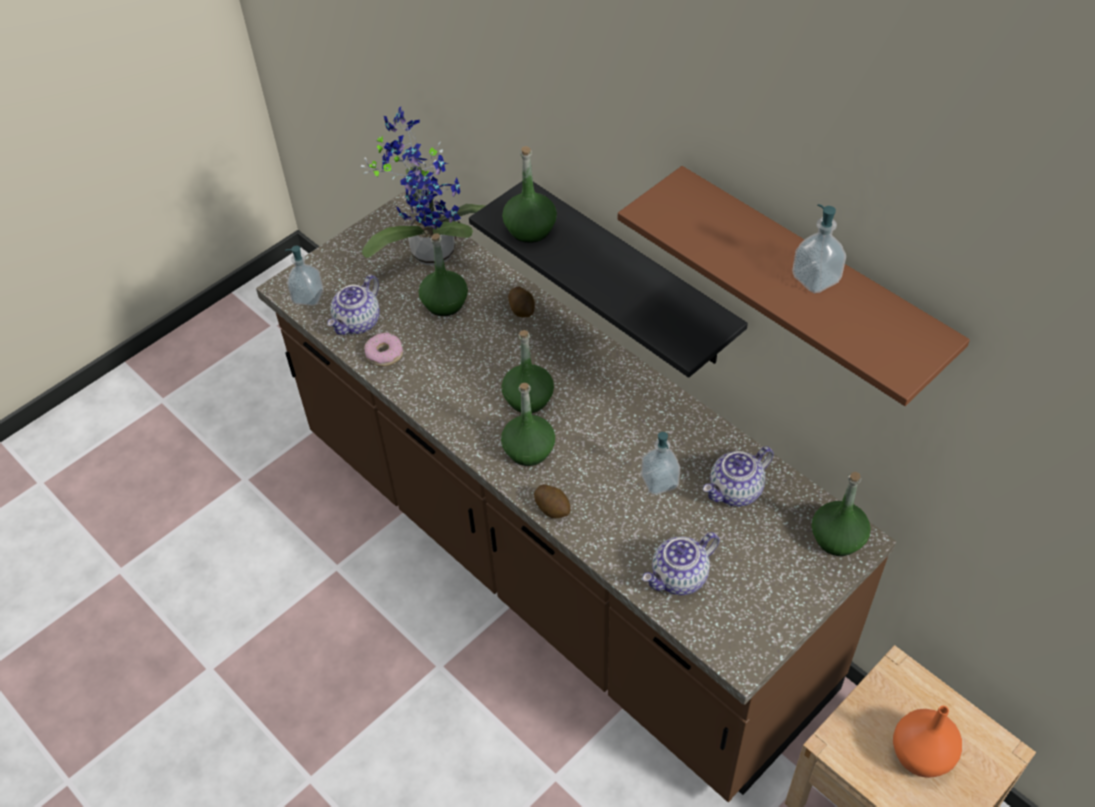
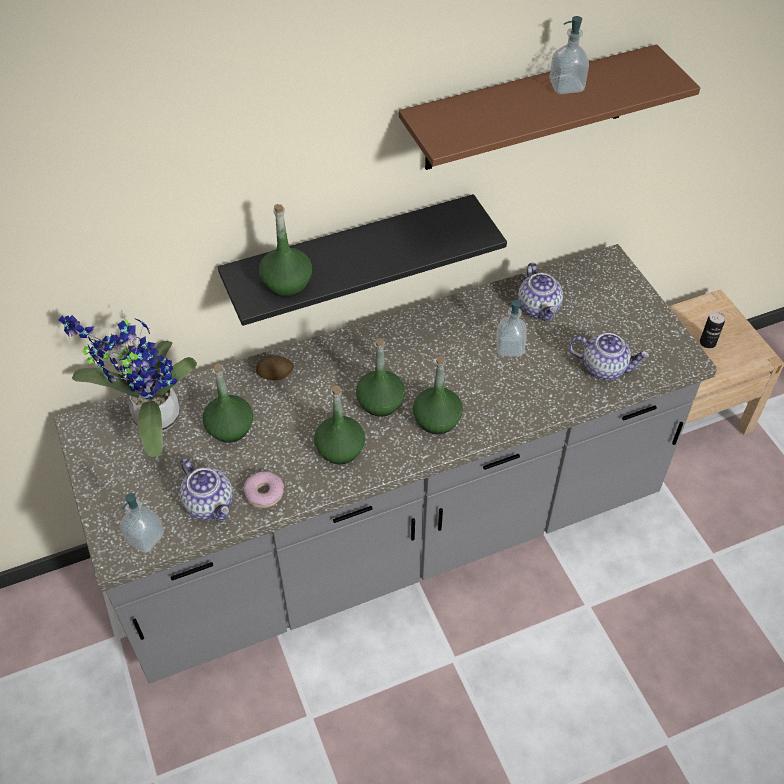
camera: 70 degrees left, 0 degrees up
brown counter [256,191,896,802] -> grey counter [54,244,717,684]
potato [534,484,571,518] -> none
teapot [642,532,720,595] -> teapot turned 60 degrees counterclockwise [569,333,649,380]
green bottle [812,472,871,556] -> green bottle moved to [314,385,365,464]
orange vase [893,706,962,778] -> can [700,312,725,348]

